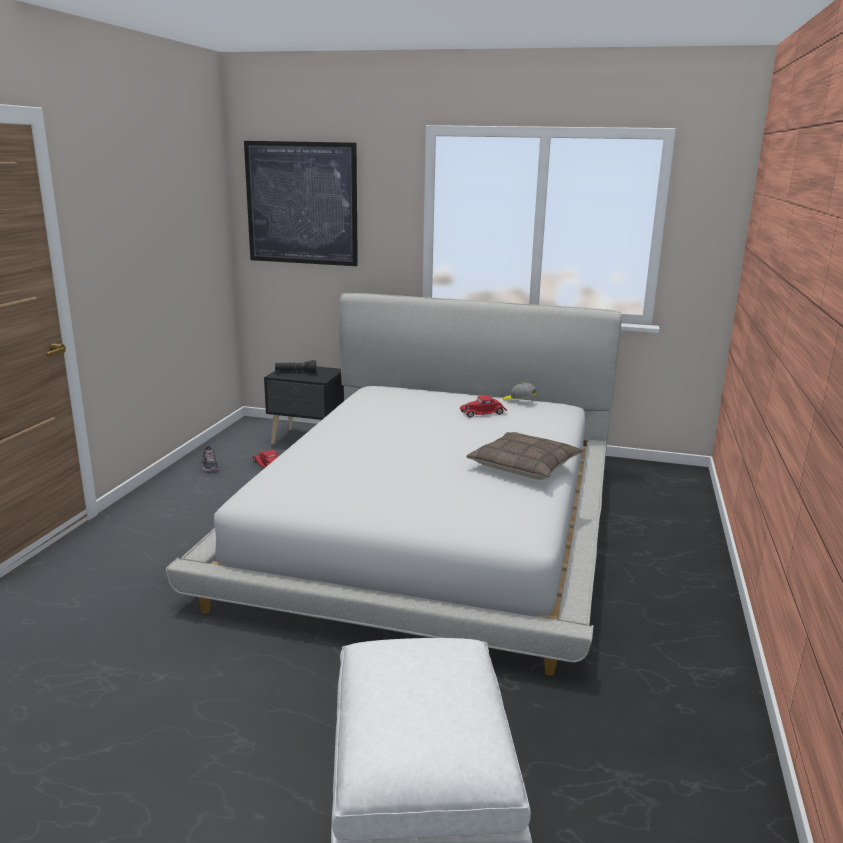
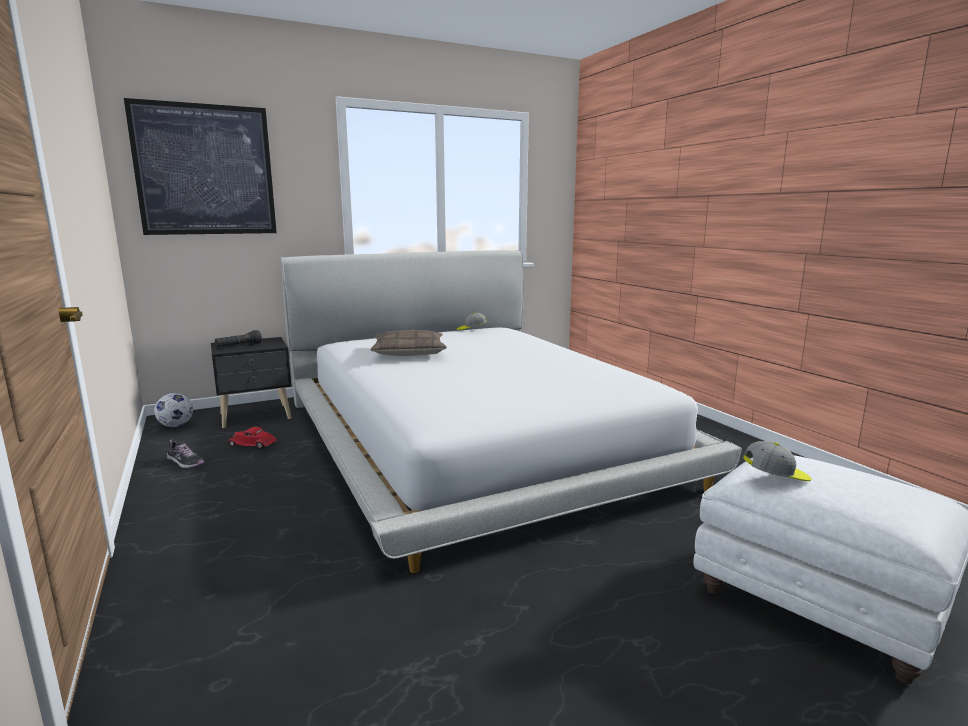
camera: 40 degrees left, 5 degrees down
red toy car [460,395,507,418] -> none
pillow [467,432,584,480] -> pillow moved to [370,330,447,356]
none -> football [154,393,193,427]
none -> cap [743,441,812,481]

